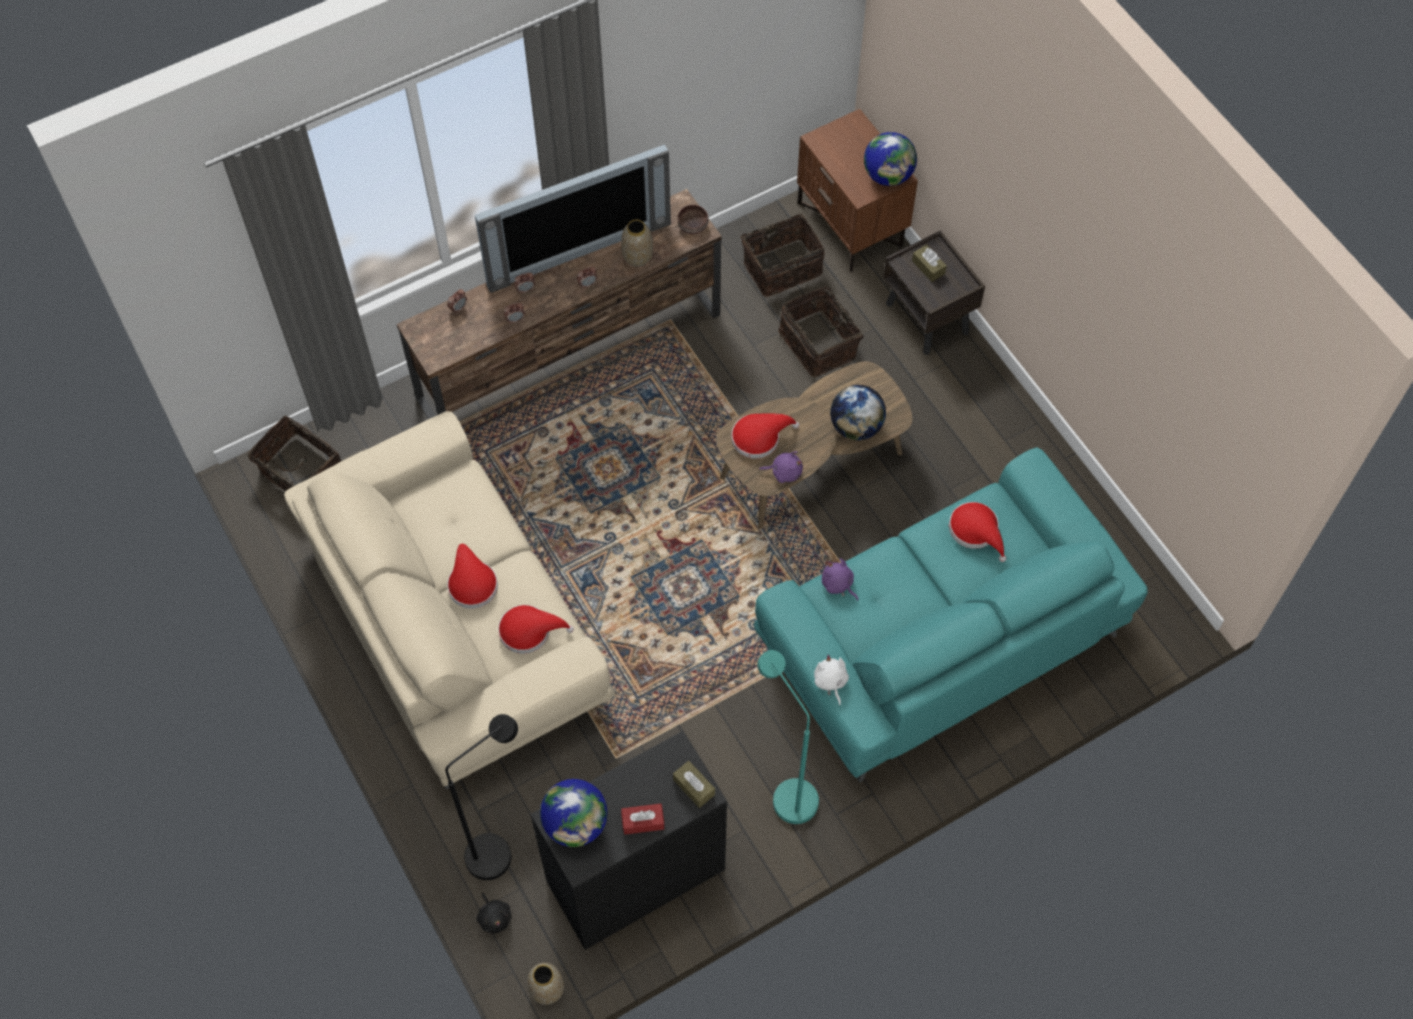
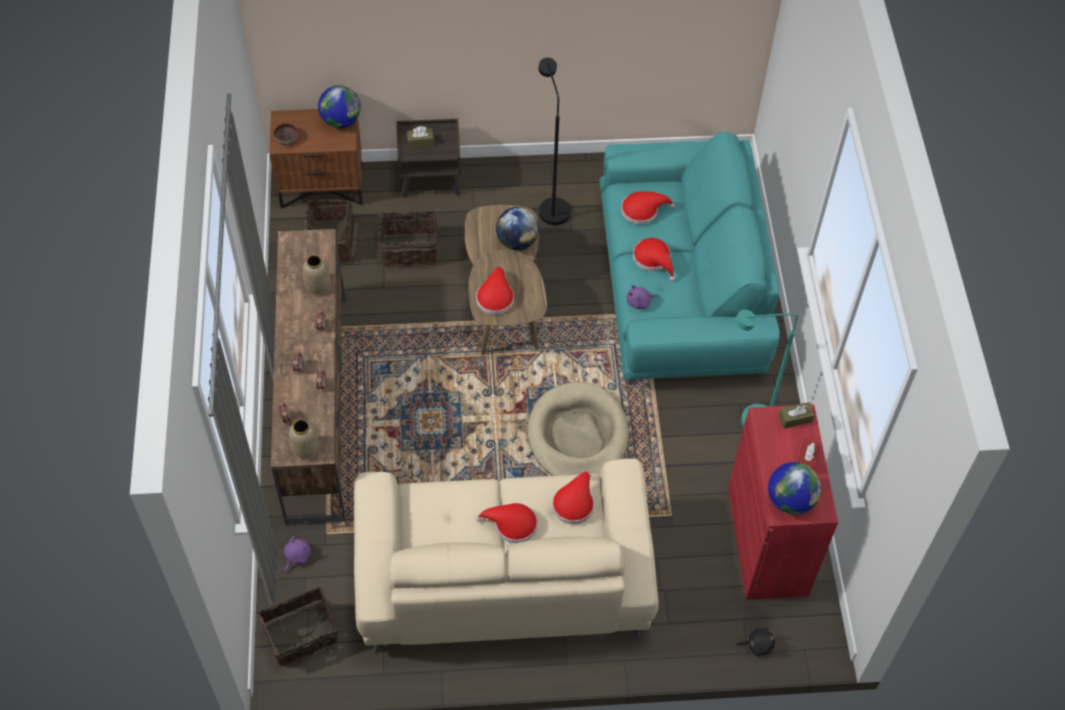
camera: 65 degrees left, 5 degrees down
black floor lamp [445,714,518,880] -> black floor lamp moved to [538,58,571,225]
television [475,144,671,293] -> none
vase [527,963,564,1005] -> vase moved to [289,419,319,459]
black cabinet [530,731,727,950] -> red cabinet [728,404,838,600]
brown bowl [678,205,708,234] -> brown bowl moved to [274,123,298,145]
purple plush toy [759,451,803,483] -> purple plush toy moved to [284,536,311,573]
white plush toy [814,655,849,705] -> none
none -> beige dog bed [528,382,629,476]
none -> red hat [633,238,675,281]

